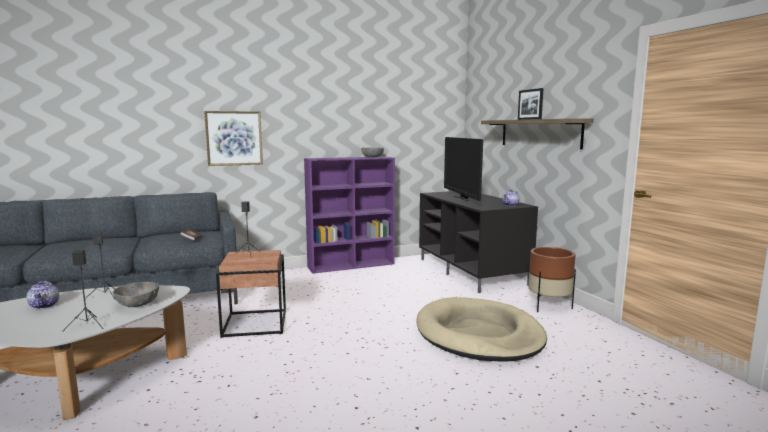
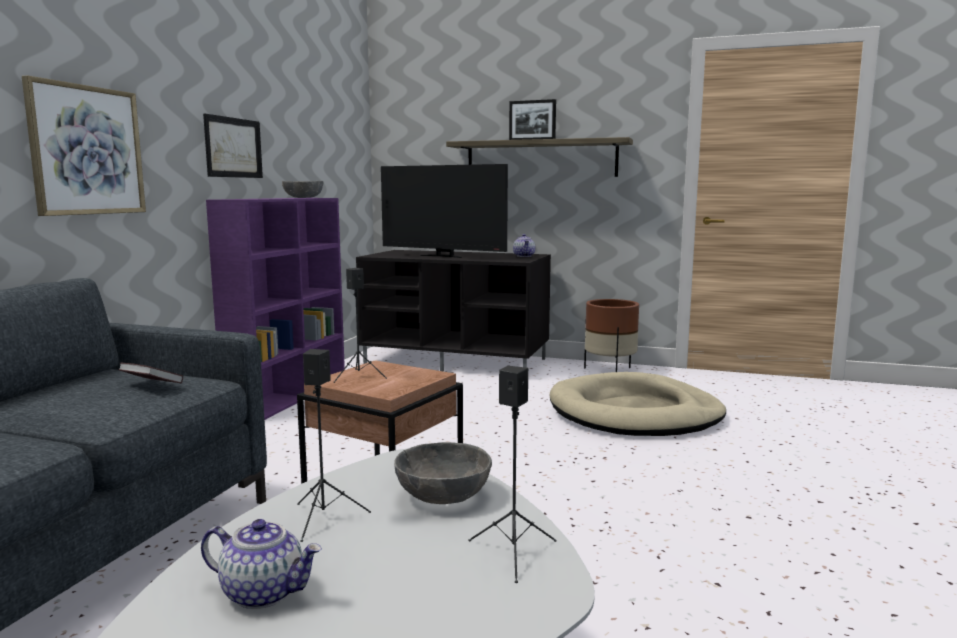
camera: 50 degrees left, 0 degrees up
none -> picture [203,114,263,178]

